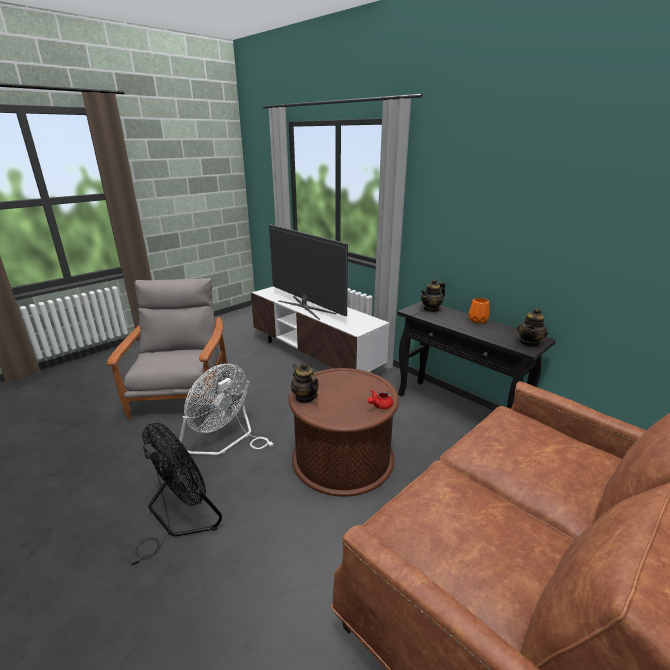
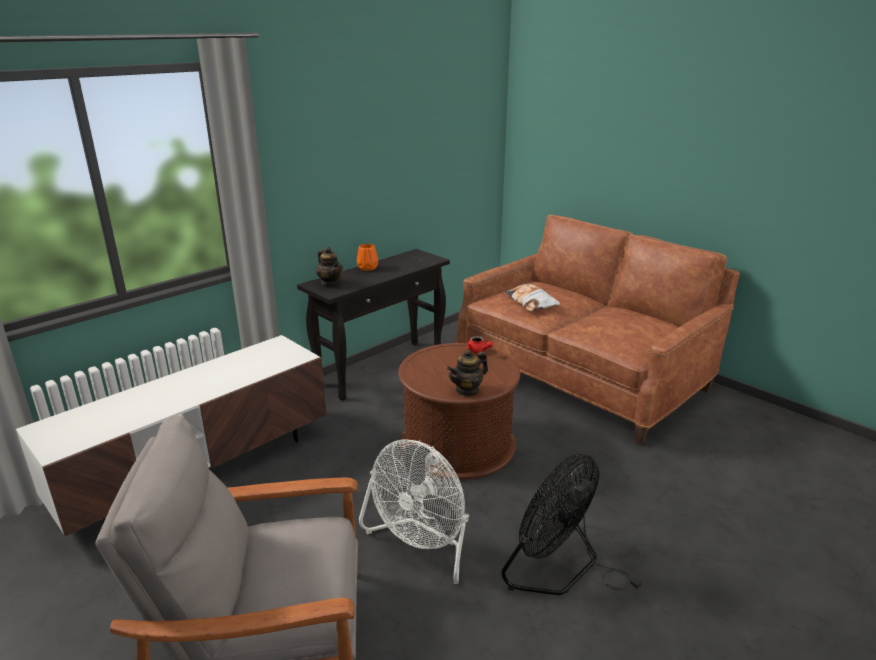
camera: 90 degrees left, 0 degrees up
television [269,224,348,320] -> none
teapot [517,308,548,347] -> none
none -> pillow [504,284,560,312]

